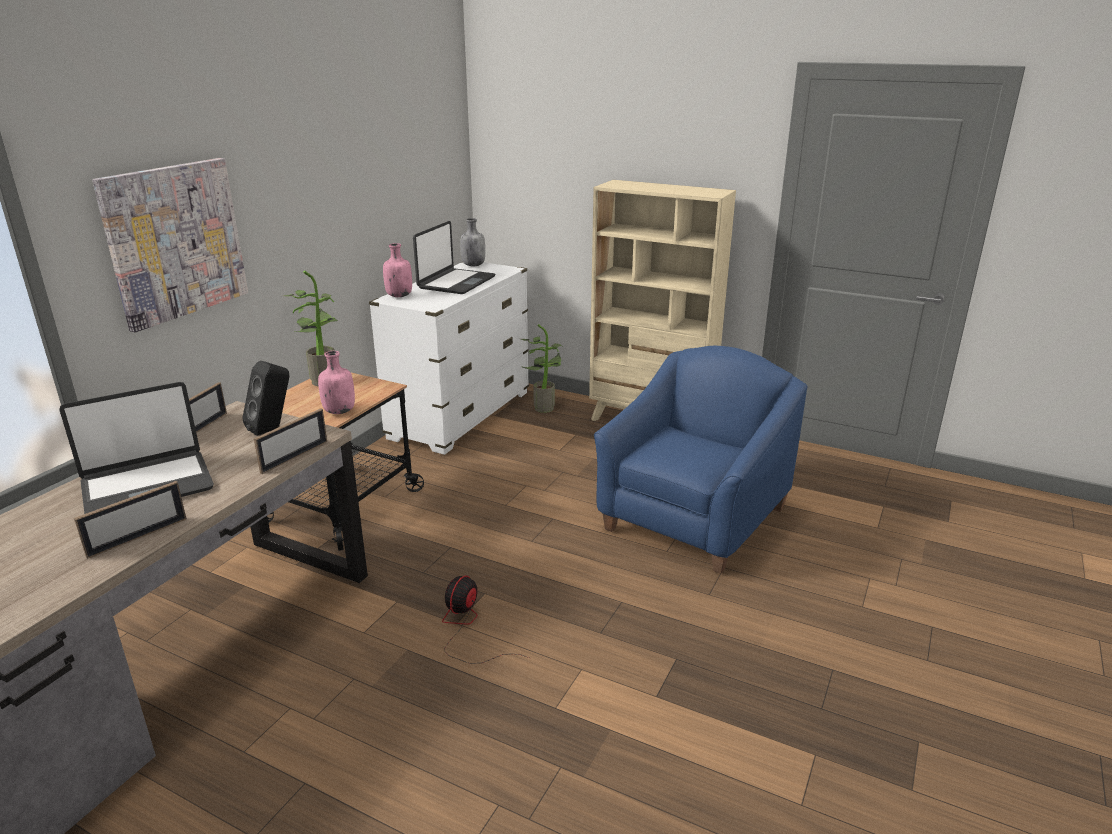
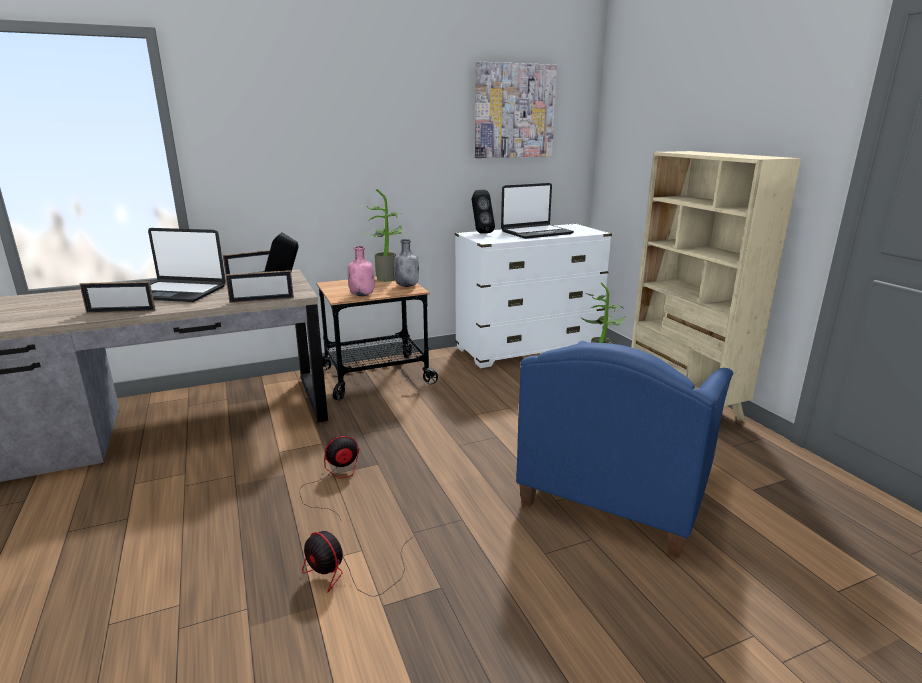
camera: 40 degrees right, 5 degrees down
picture [92,158,248,332] -> picture moved to [475,62,557,158]
pink bottle [383,243,412,297] -> black speaker [472,190,495,234]
grey bottle [460,218,485,266] -> grey bottle moved to [394,239,419,287]
blue armchair [594,346,808,574] -> blue armchair turned 135 degrees clockwise [516,341,733,558]
none -> fan [302,531,414,597]

